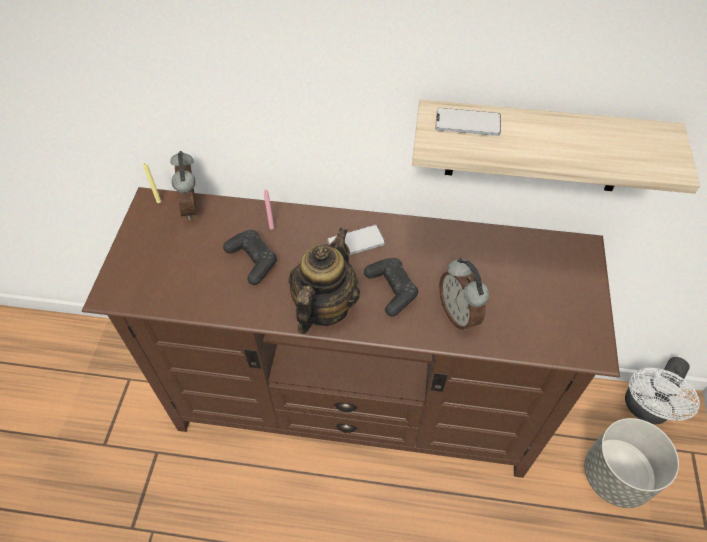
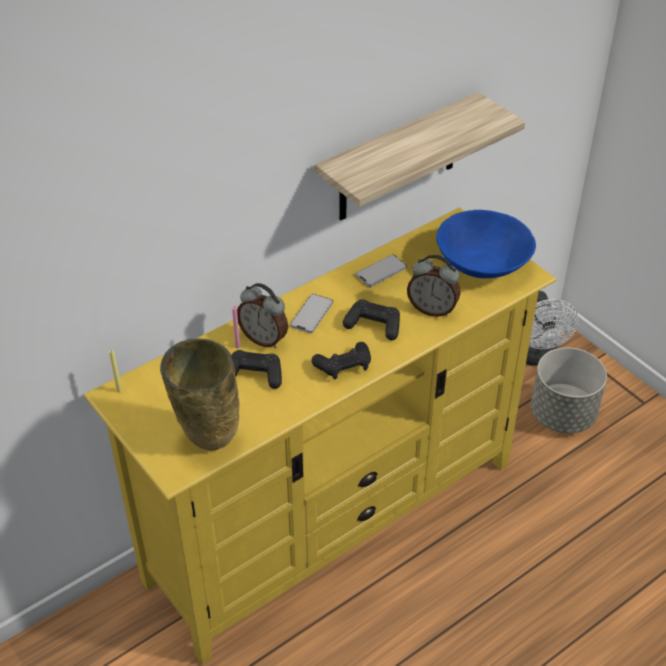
camera: 45 degrees left, 10 degrees down
brown tv stand [82,187,620,478] -> yellow tv stand [83,207,557,665]
alarm clock [170,151,196,220] -> alarm clock moved to [237,283,288,348]
teapot [289,227,360,334] -> black game controller [311,342,371,379]
phone [435,108,501,136] -> phone moved to [356,254,407,287]
none -> beige vase [160,339,240,450]
none -> blue bowl [436,210,536,278]

